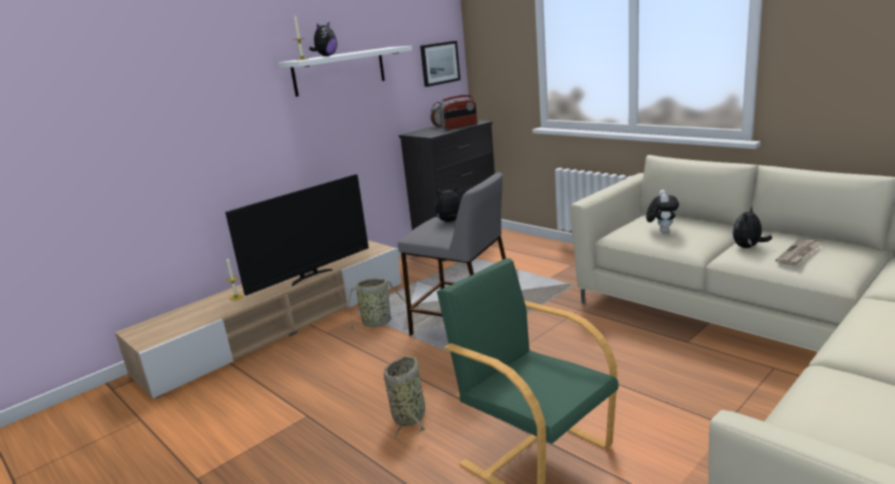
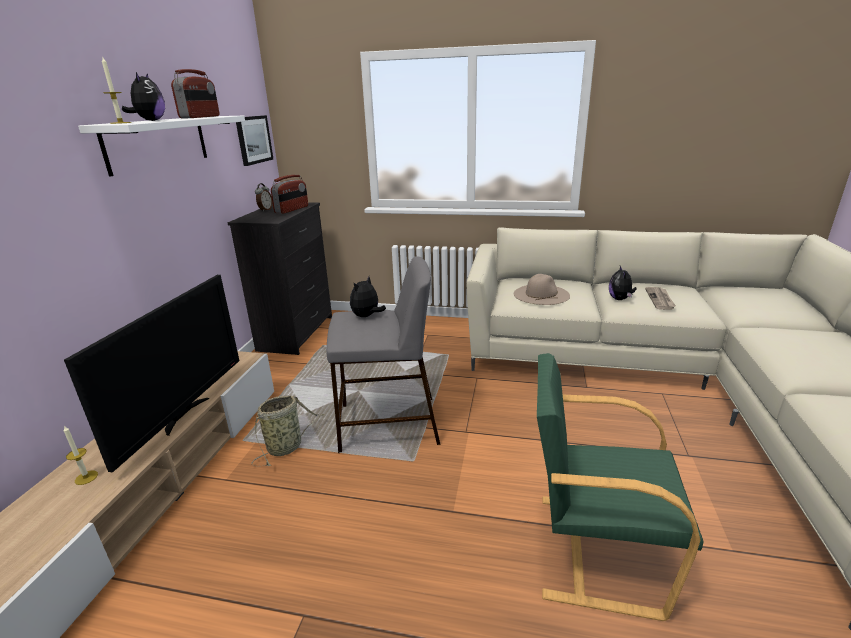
camera: 35 degrees left, 5 degrees up
basket [384,356,427,440] -> none
plush toy [646,190,679,233] -> beige hat [514,274,570,305]
none -> radio [171,69,220,118]

